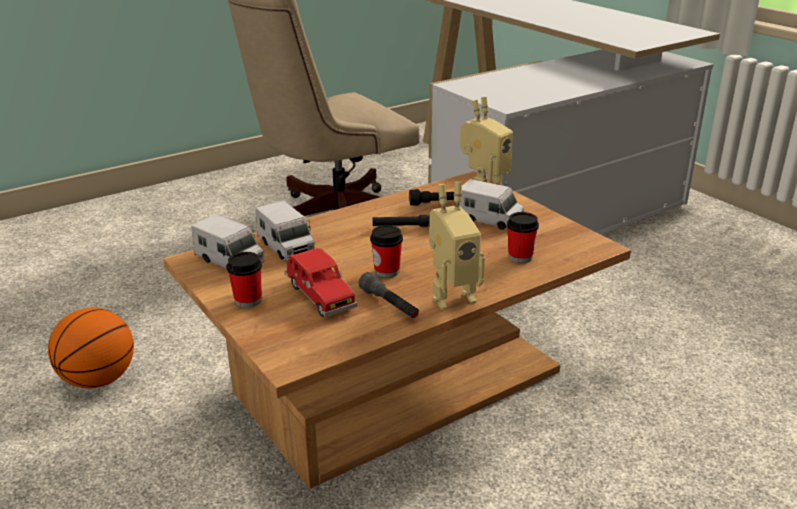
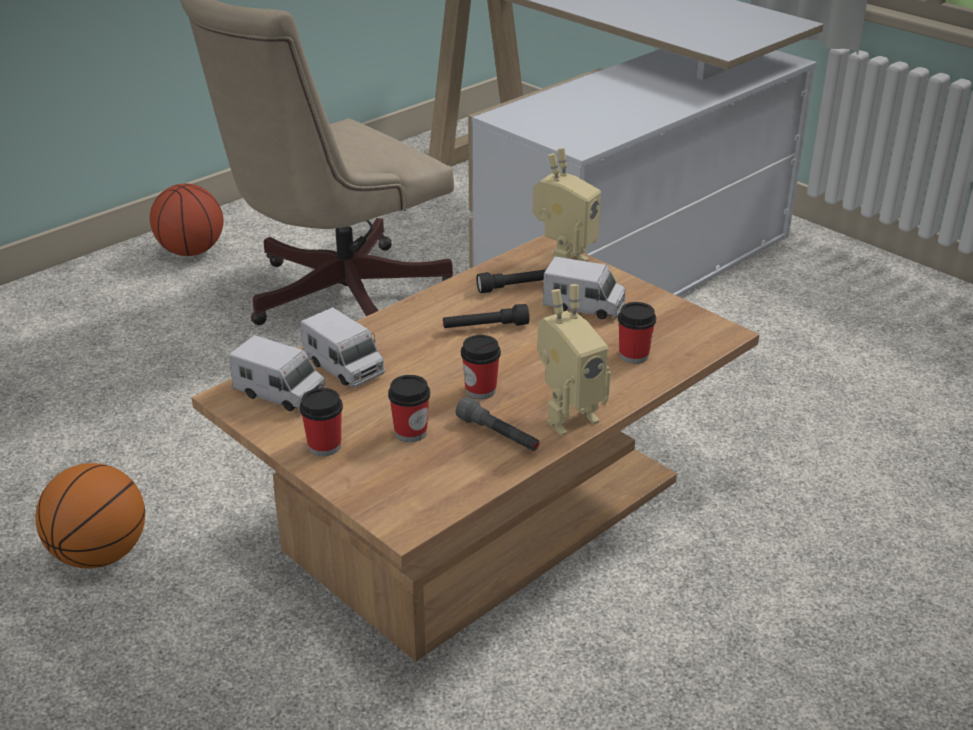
camera: 10 degrees left, 5 degrees up
red toy car [284,248,357,317] -> cup [388,375,430,442]
none -> basketball [150,183,224,256]

